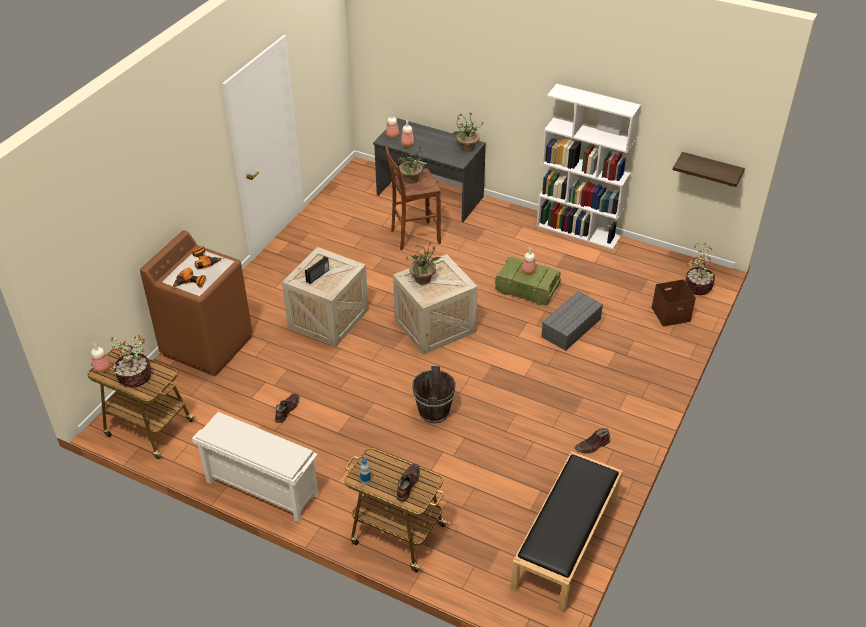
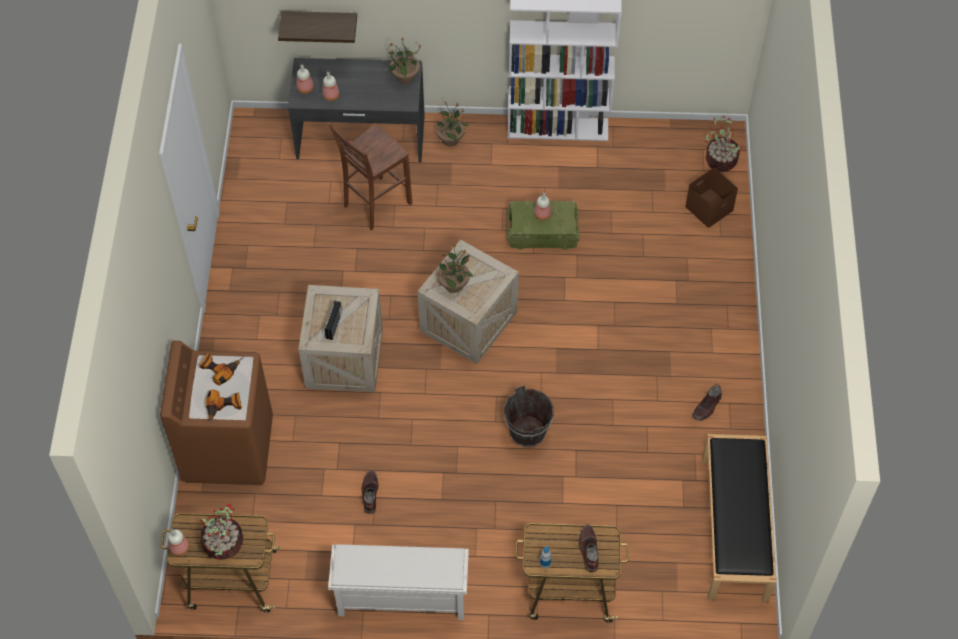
camera: 25 degrees left, 15 degrees up
potted plant [397,143,425,184] -> potted plant moved to [436,101,469,146]
grey storage box [541,291,603,351] -> none
shelf [673,152,745,187] -> shelf moved to [278,11,357,43]

